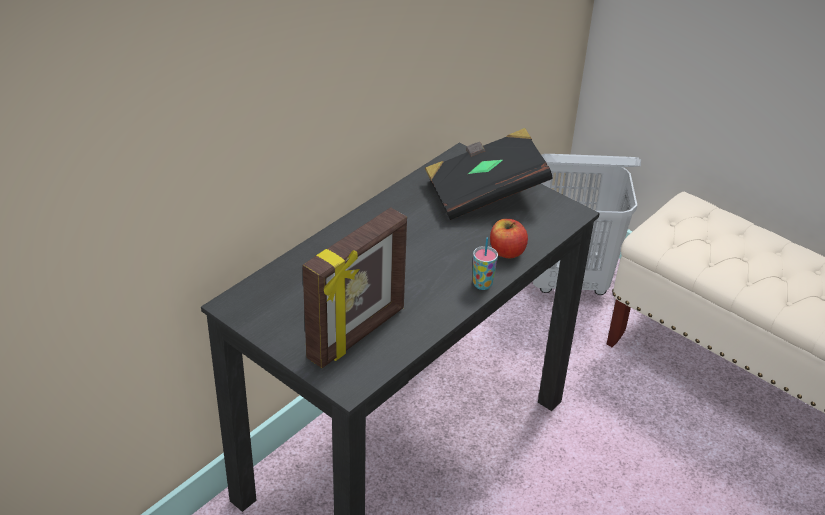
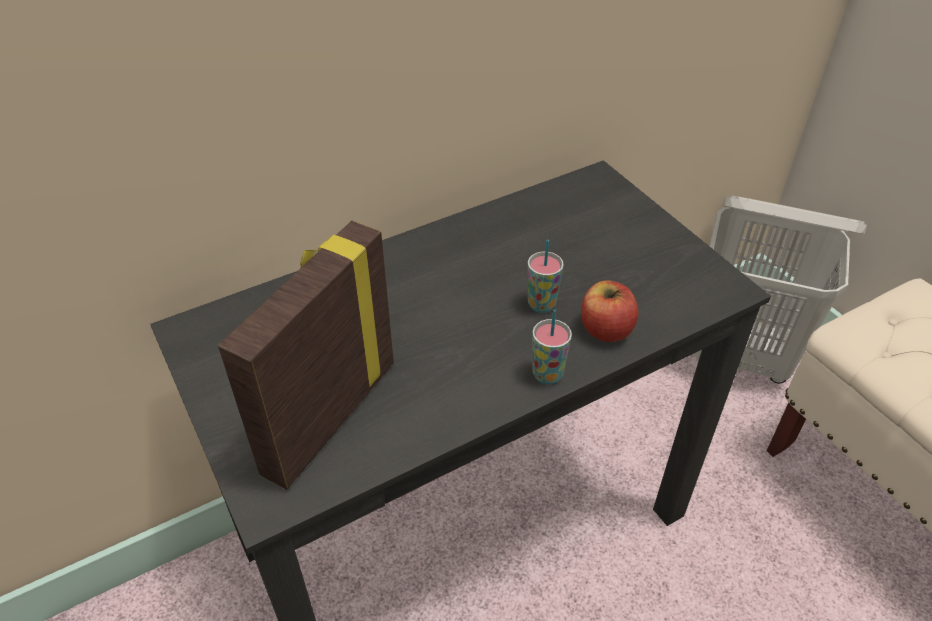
camera: 20 degrees right, 5 degrees up
picture frame [302,207,407,368] -> picture frame turned 150 degrees clockwise [218,221,394,490]
black book [425,128,553,220] -> none
none -> cup [528,240,564,313]

